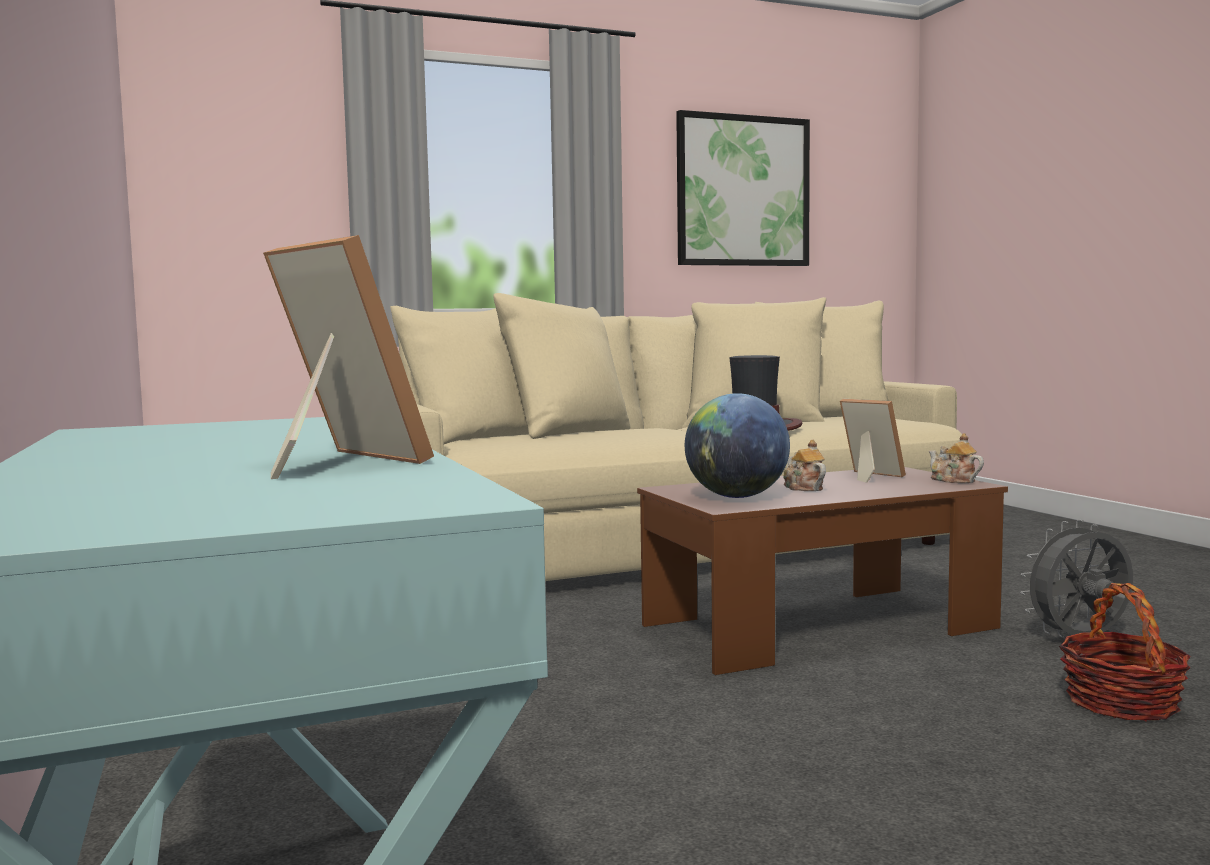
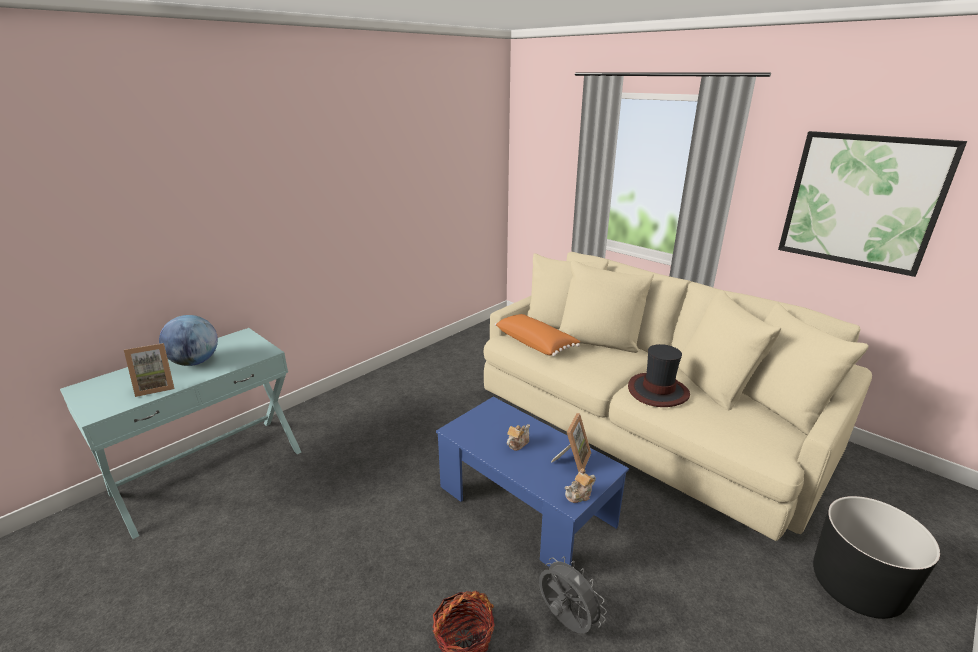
camera: 65 degrees right, 20 degrees up
picture frame [263,235,434,479] -> picture frame turned 45 degrees clockwise [124,343,175,397]
brown coffee table [637,467,1008,675] -> blue coffee table [436,397,629,567]
globe [685,393,790,498] -> globe moved to [159,315,218,366]
teapot [929,433,984,483] -> teapot turned 150 degrees counterclockwise [565,468,596,503]
none -> orange pillow [495,314,580,356]
none -> black planter [813,496,940,619]

